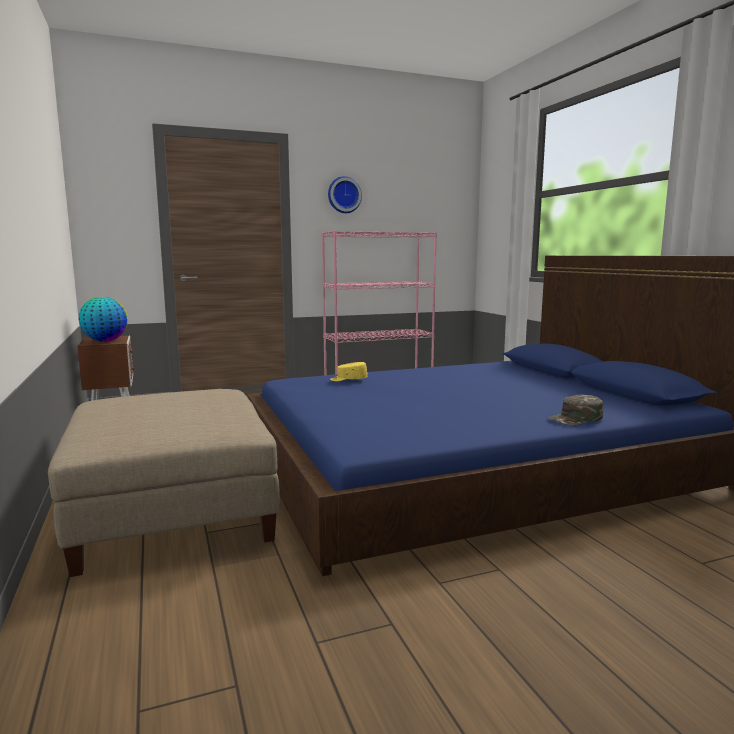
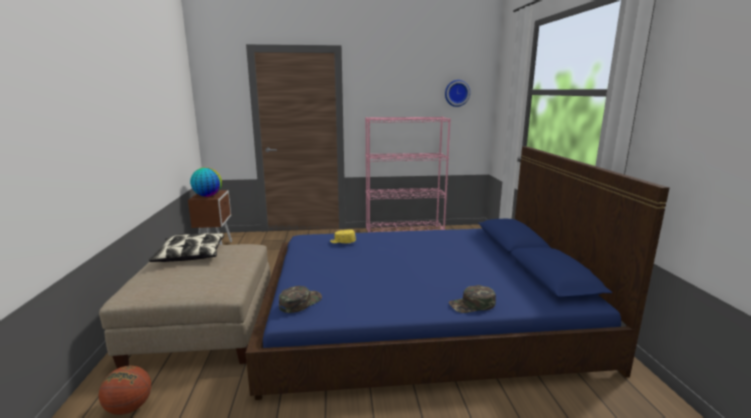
camera: 15 degrees right, 5 degrees up
wall clock [328,176,362,213] -> wall clock moved to [445,80,470,107]
none -> basketball [99,366,151,415]
none -> pillow [149,232,225,262]
none -> green cap [279,286,322,313]

